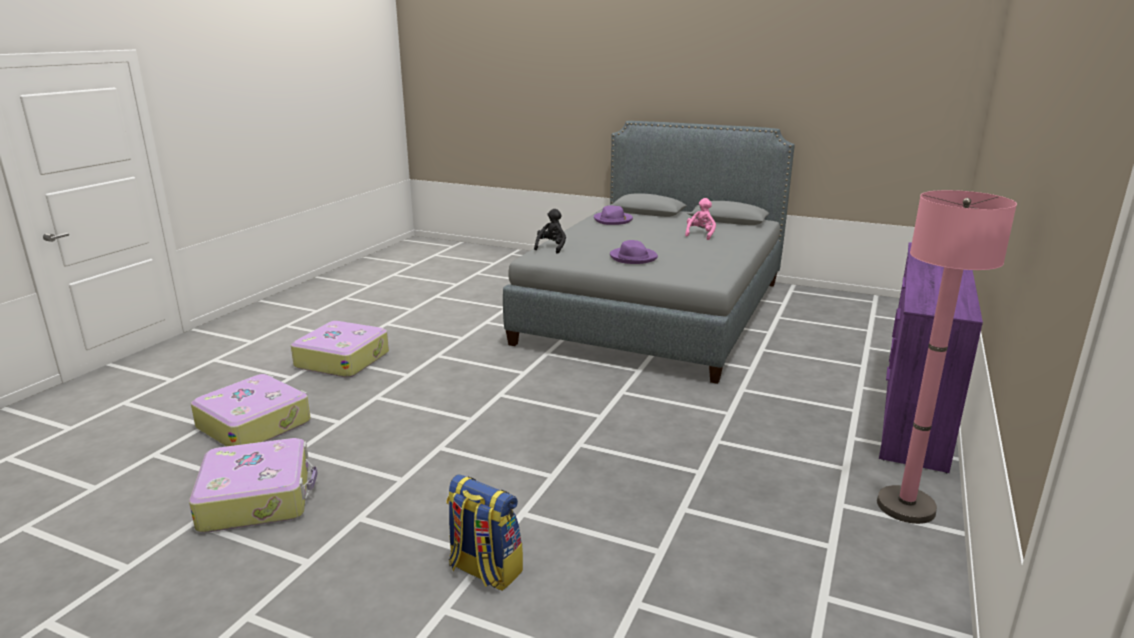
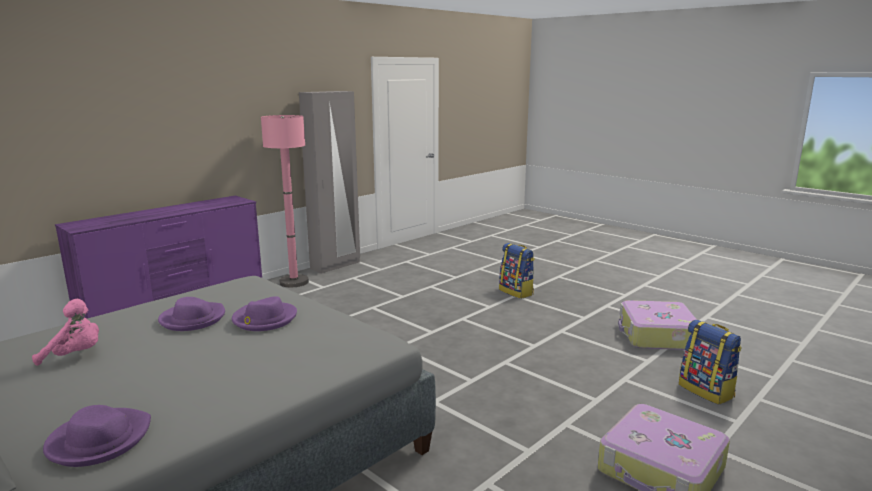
camera: 160 degrees left, 5 degrees down
suitcase [191,374,311,446] -> backpack [679,320,742,405]
black plush toy [534,209,566,254] -> none
pink plush toy [685,198,716,240] -> pink plush toy turned 135 degrees counterclockwise [32,299,99,366]
none -> purple hat [158,297,225,331]
none -> grey wardrobe [299,91,360,274]

